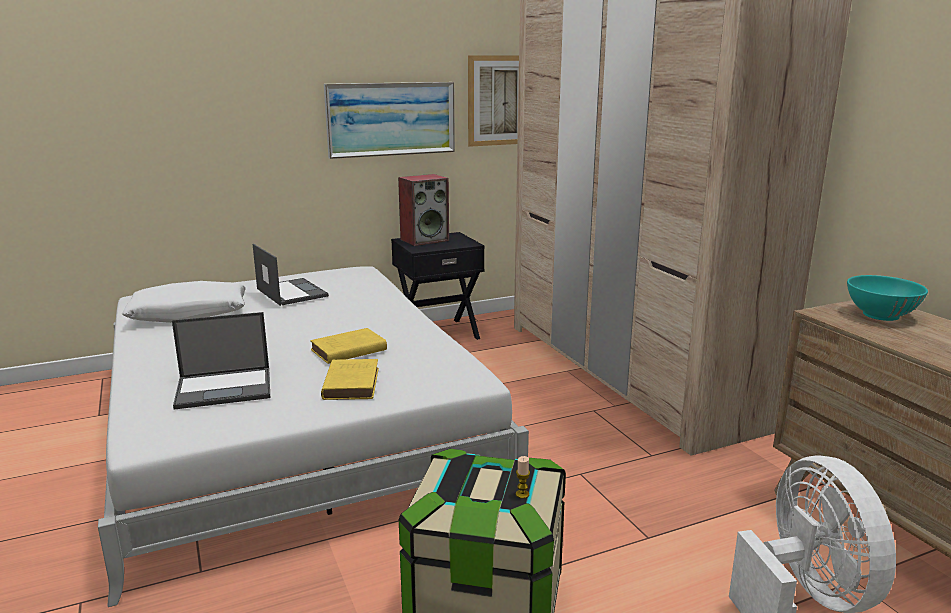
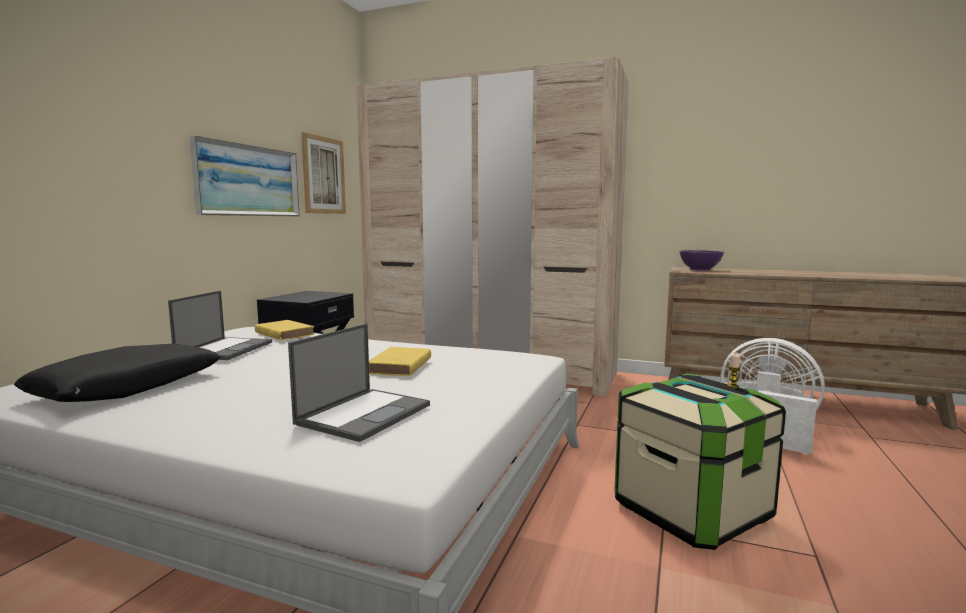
camera: 45 degrees left, 10 degrees down
white pillow [122,281,246,323] -> black pillow [14,344,221,402]
laptop [253,244,329,306] -> laptop turned 90 degrees clockwise [168,291,272,360]
yellow book [321,359,379,400] -> yellow book moved to [255,320,315,340]
speaker [398,174,449,246] -> none
turquoise bowl [847,275,928,321] -> purple bowl [679,250,724,271]

